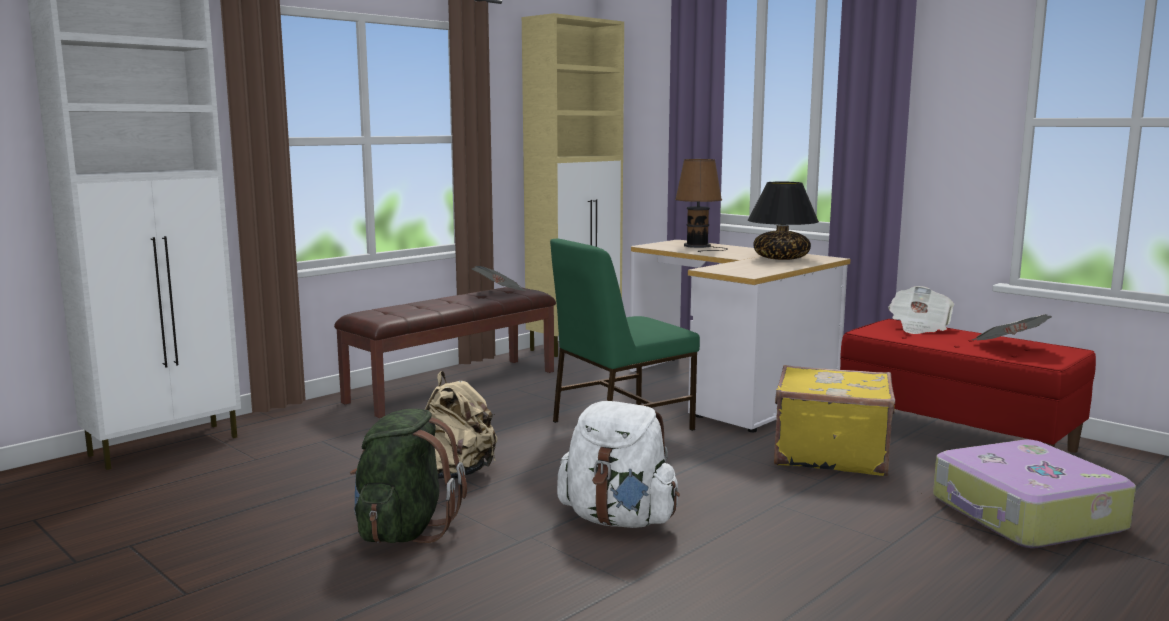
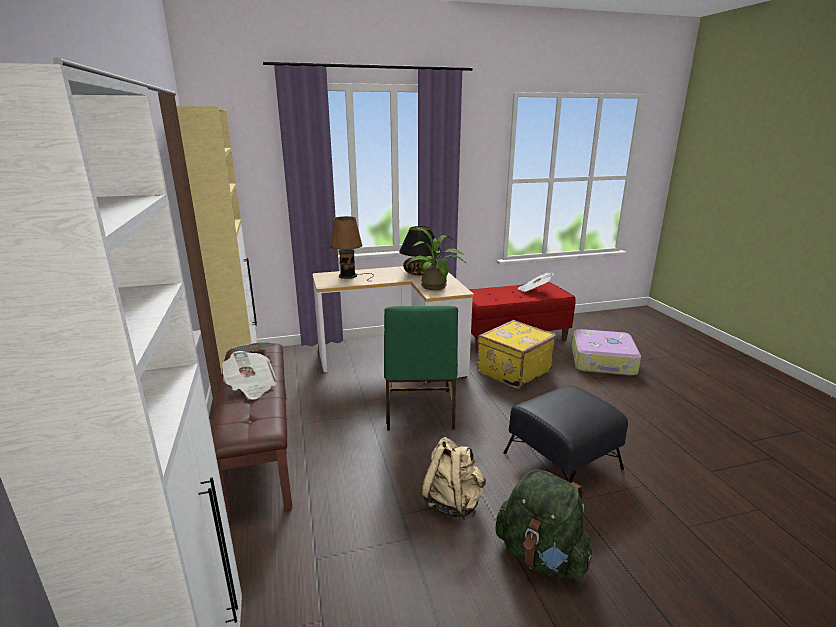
camera: 60 degrees left, 10 degrees up
white backpack [557,401,680,528] -> black ottoman [504,385,628,483]
newspaper [888,286,954,334] -> newspaper moved to [222,351,277,400]
none -> potted plant [405,227,467,290]

